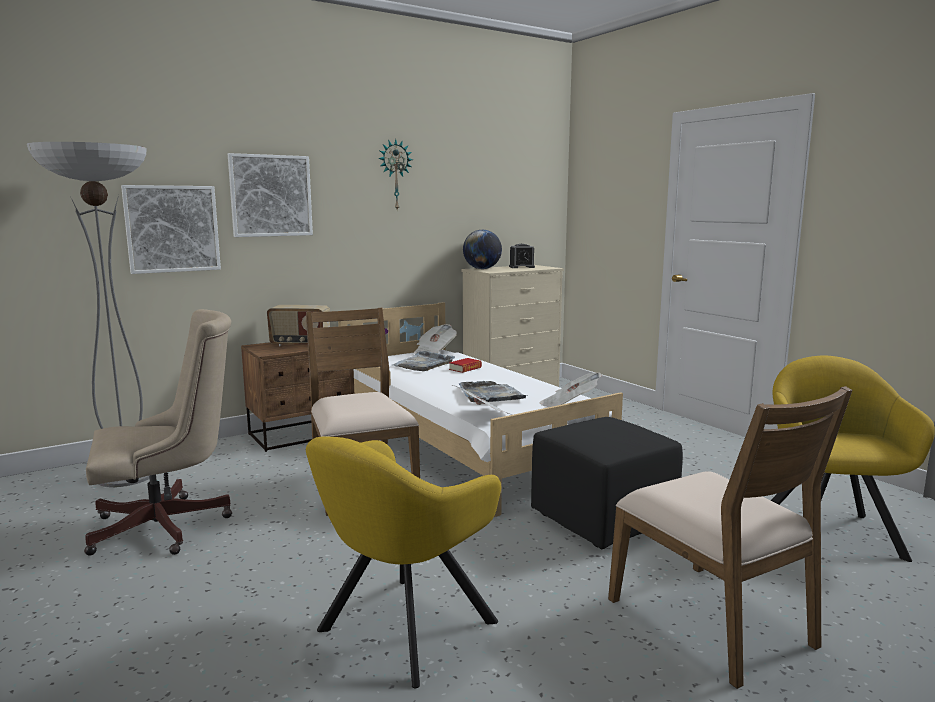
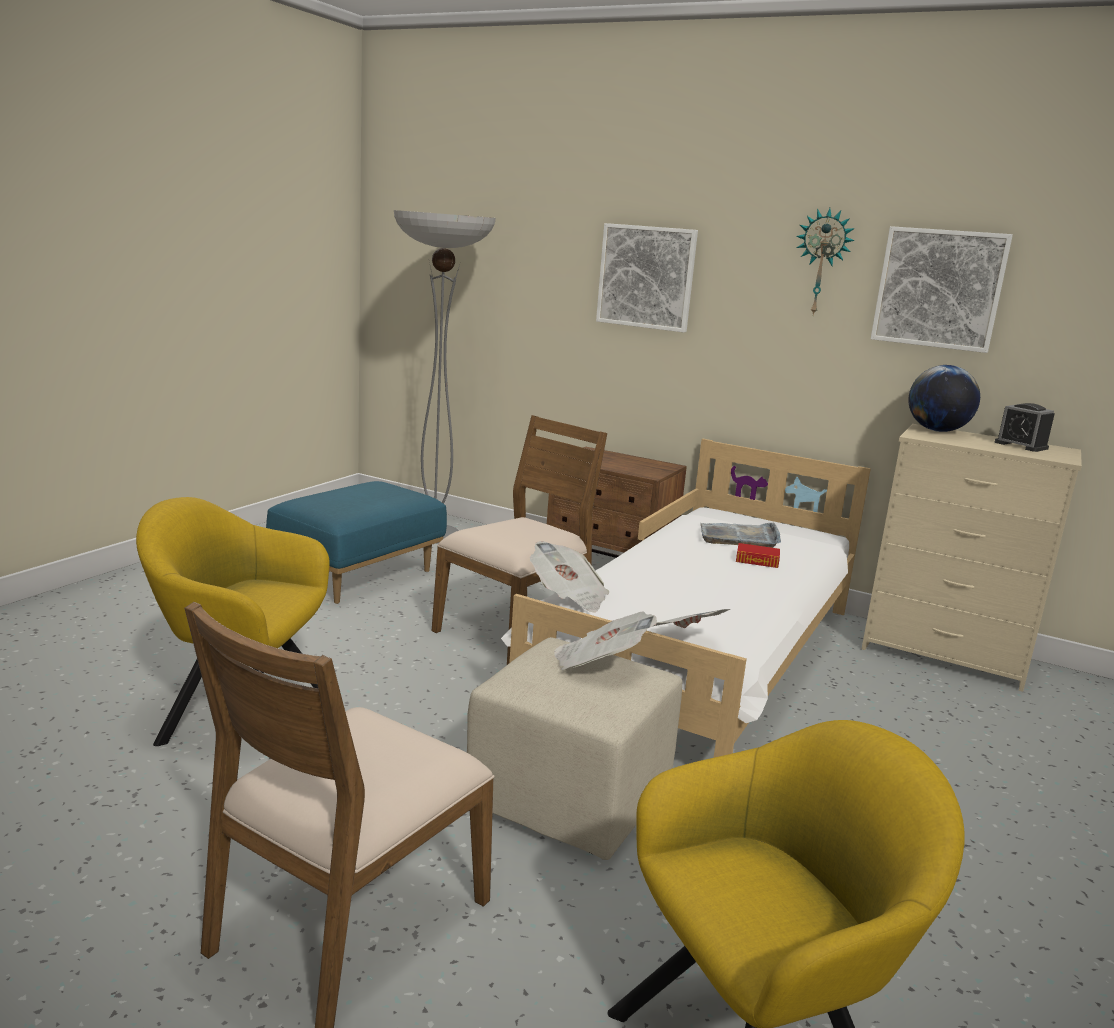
camera: 60 degrees right, 5 degrees up
beige office chair [84,309,232,556] -> blue ottoman [266,481,447,604]
picture [121,185,221,274] -> picture moved to [871,226,1013,353]
radio [267,305,330,346] -> none
newspaper [414,324,457,354] -> newspaper moved to [554,611,657,670]
grey tray [459,381,529,402] -> none
black ottoman [531,417,683,550] -> beige ottoman [467,637,682,860]

